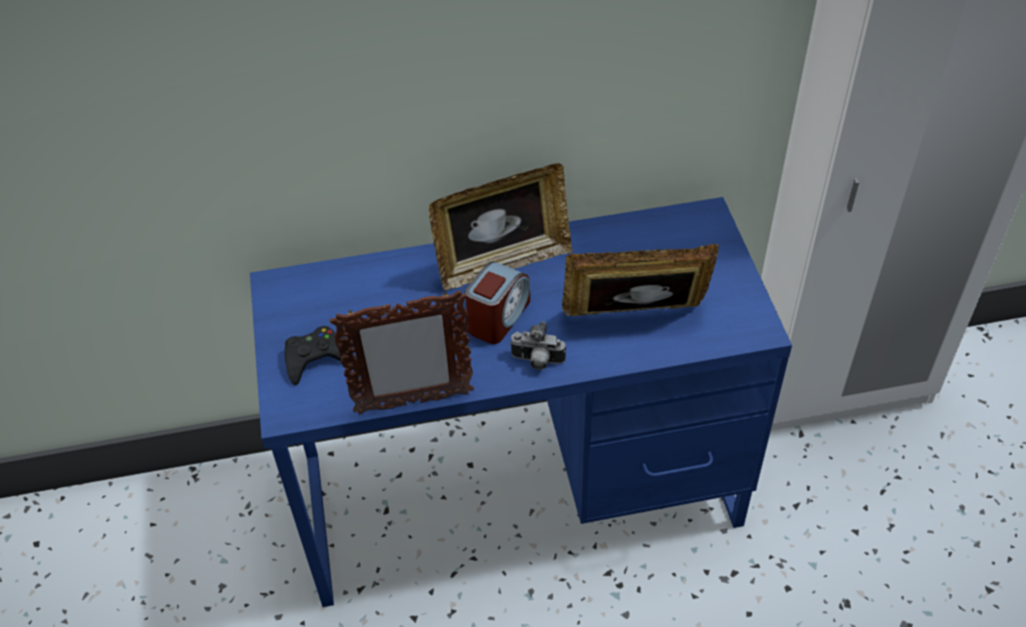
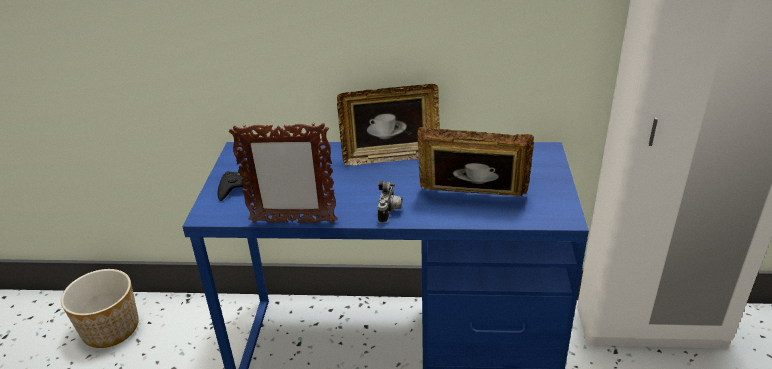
camera: 15 degrees right, 15 degrees down
alarm clock [465,261,530,344] -> none
camera [510,321,566,370] -> camera turned 105 degrees counterclockwise [377,181,403,223]
none -> planter [61,269,139,348]

